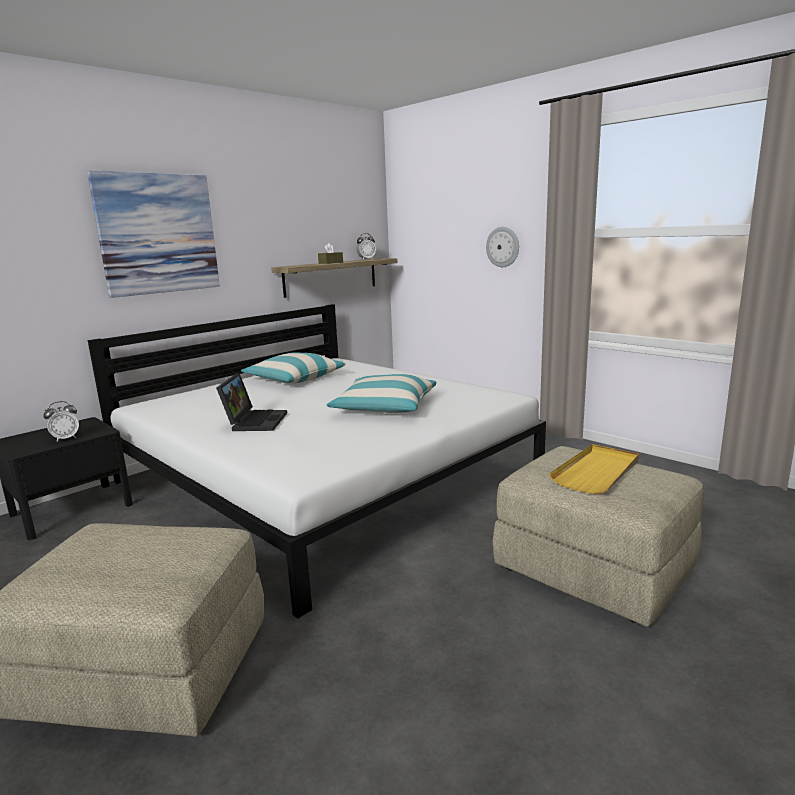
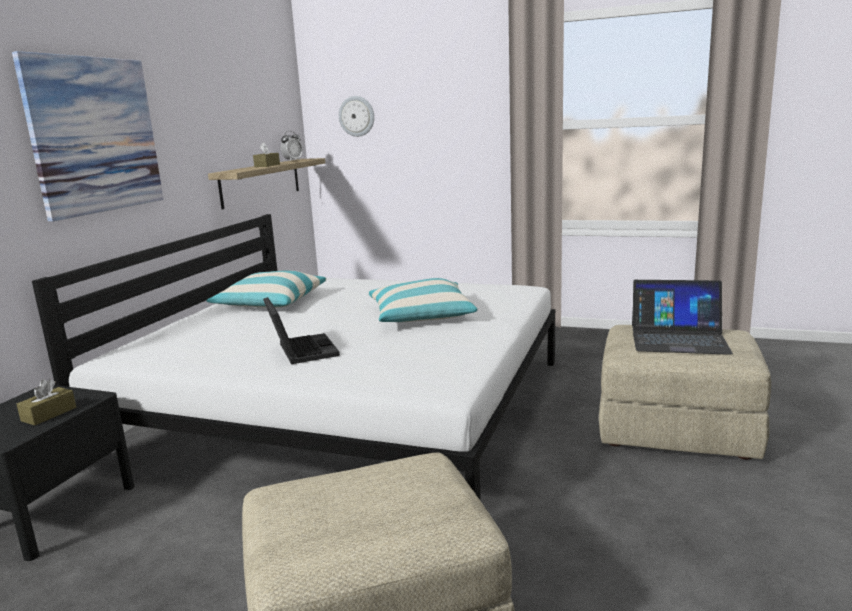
camera: 25 degrees left, 0 degrees up
alarm clock [43,401,79,442] -> brown tissue box [17,379,76,425]
wall clock [486,227,519,267] -> wall clock moved to [339,96,374,137]
yellow tray [549,444,639,494] -> laptop [632,280,733,355]

